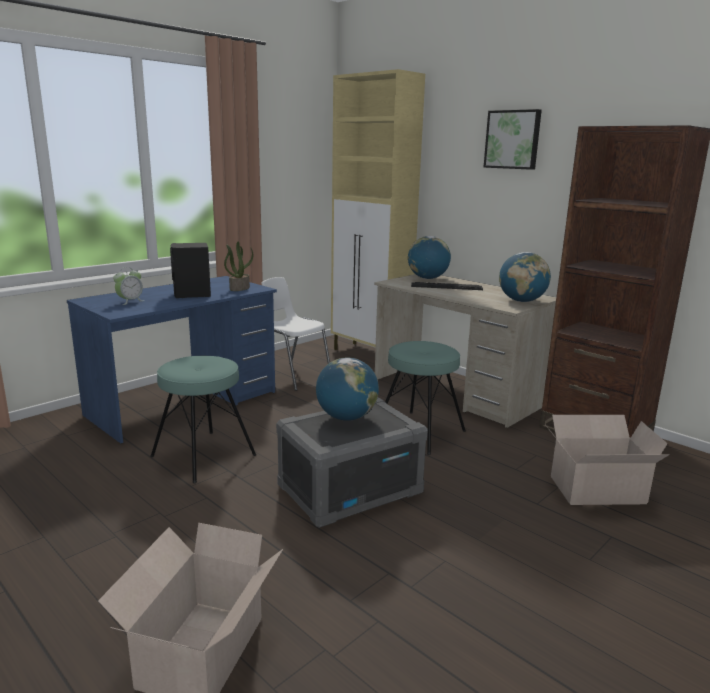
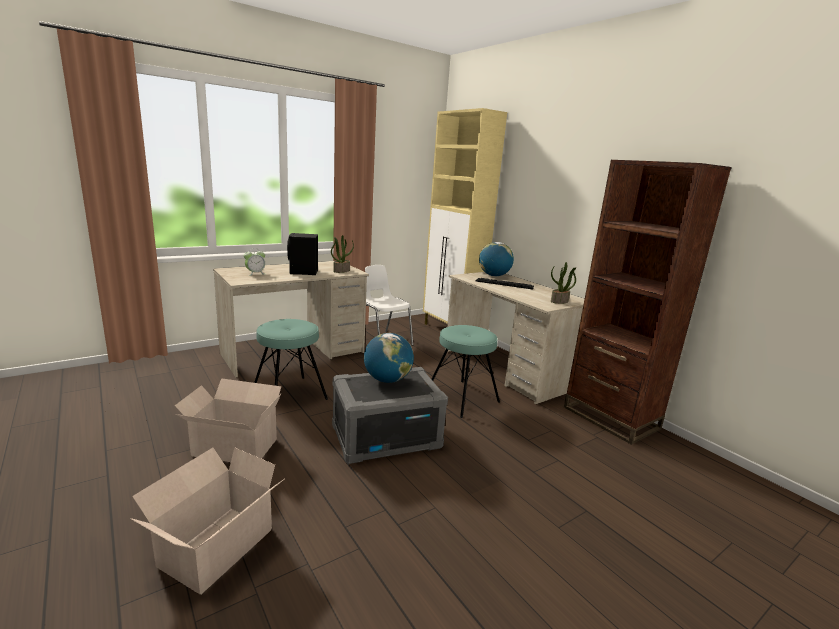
camera: 10 degrees right, 0 degrees up
blue desk [67,276,277,444] -> beige desk [213,261,369,378]
picture [483,109,542,170] -> none
globe [499,252,551,302] -> potted plant [551,262,576,304]
cardboard box [546,415,669,505] -> cardboard box moved to [175,378,281,462]

